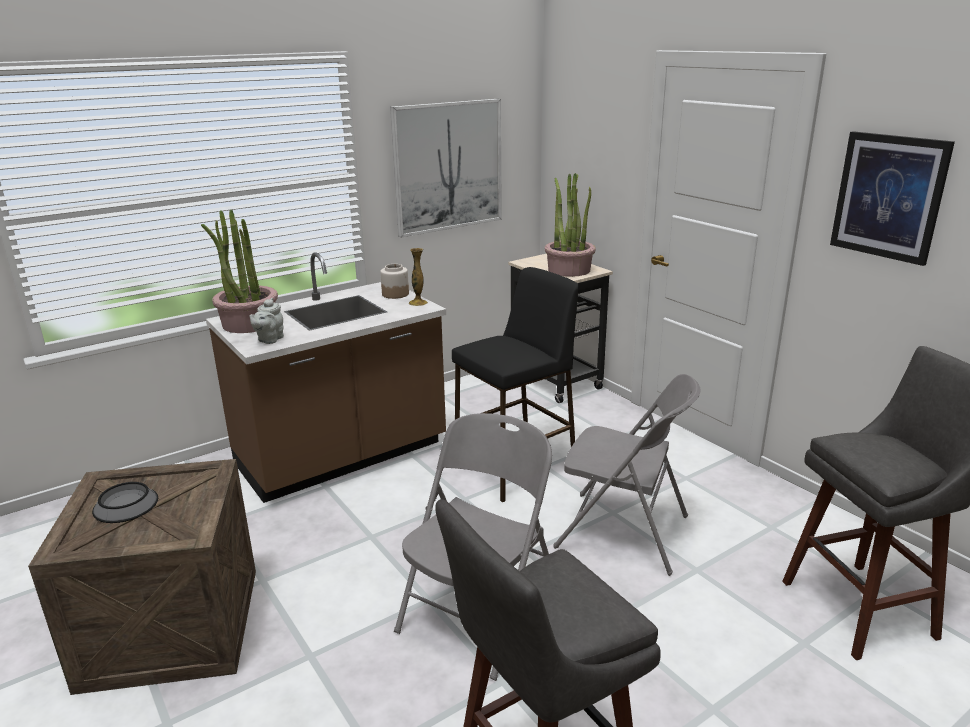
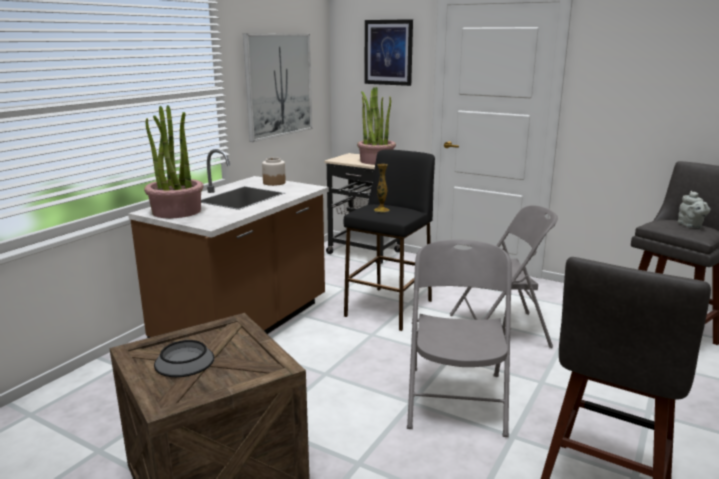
camera: 25 degrees left, 5 degrees down
grey teapot [249,298,284,344] -> grey teapot moved to [678,191,710,228]
vase [409,248,428,306] -> vase moved to [374,164,389,212]
picture [830,131,955,266] -> picture moved to [365,19,413,86]

